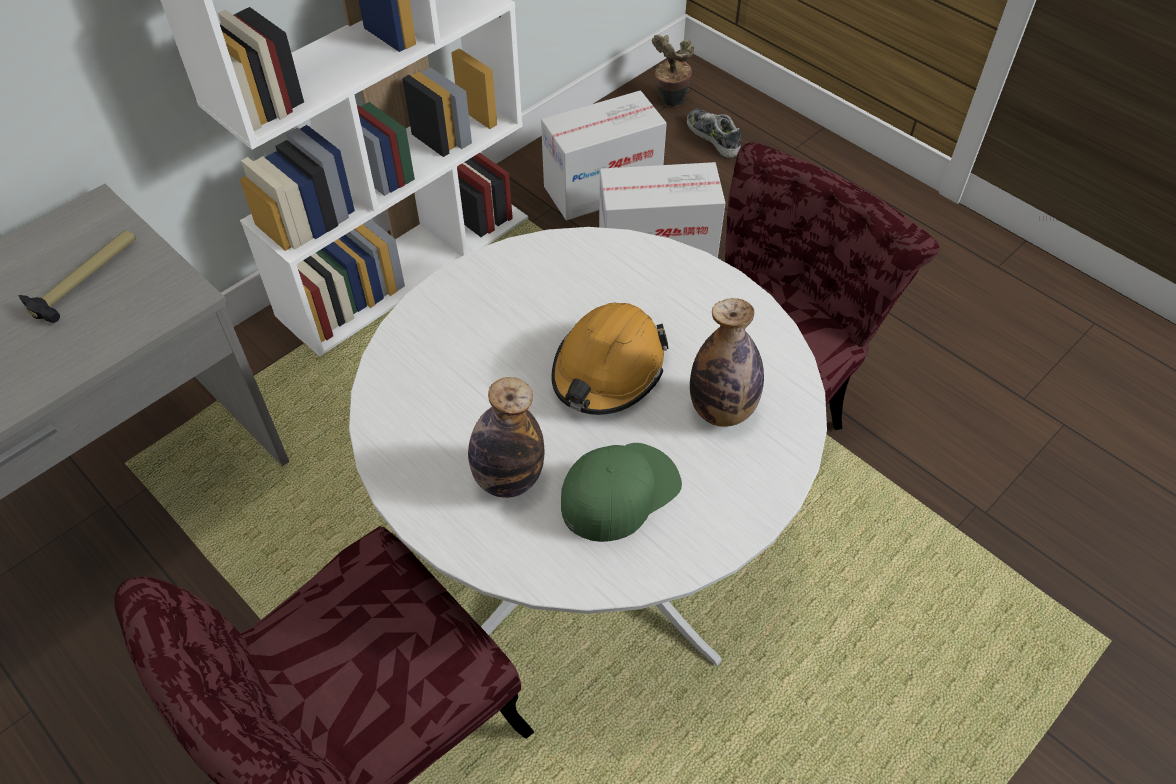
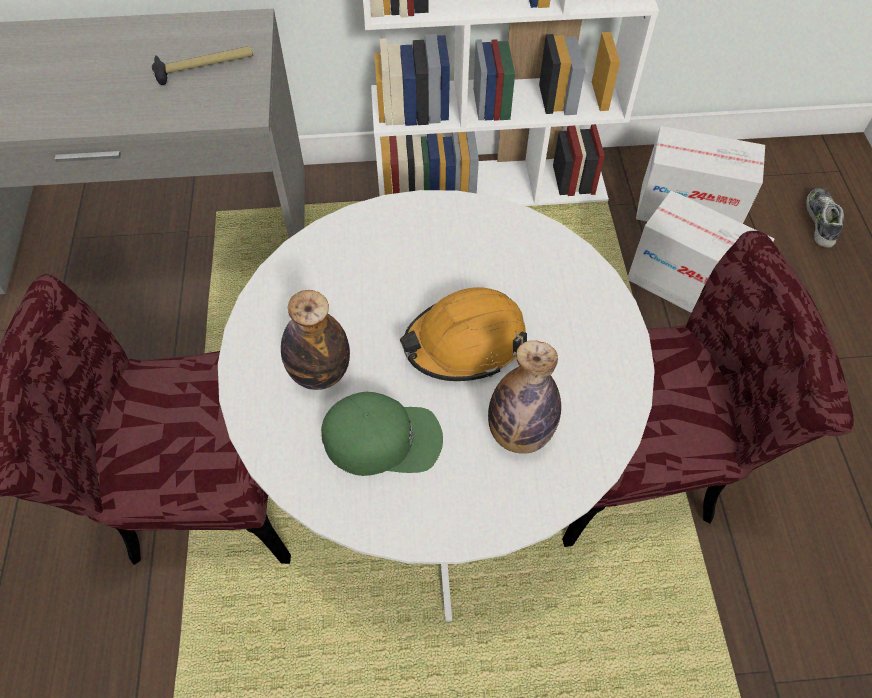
camera: 40 degrees right, 5 degrees up
potted plant [652,35,695,106] -> none

